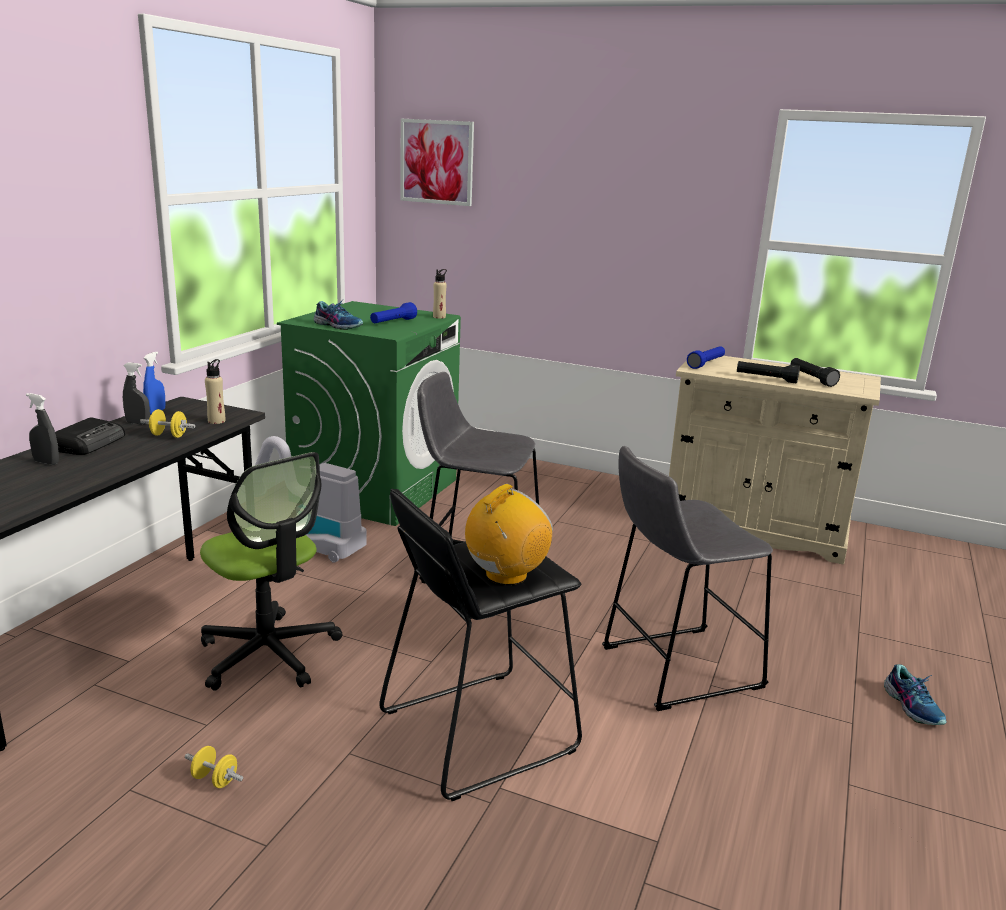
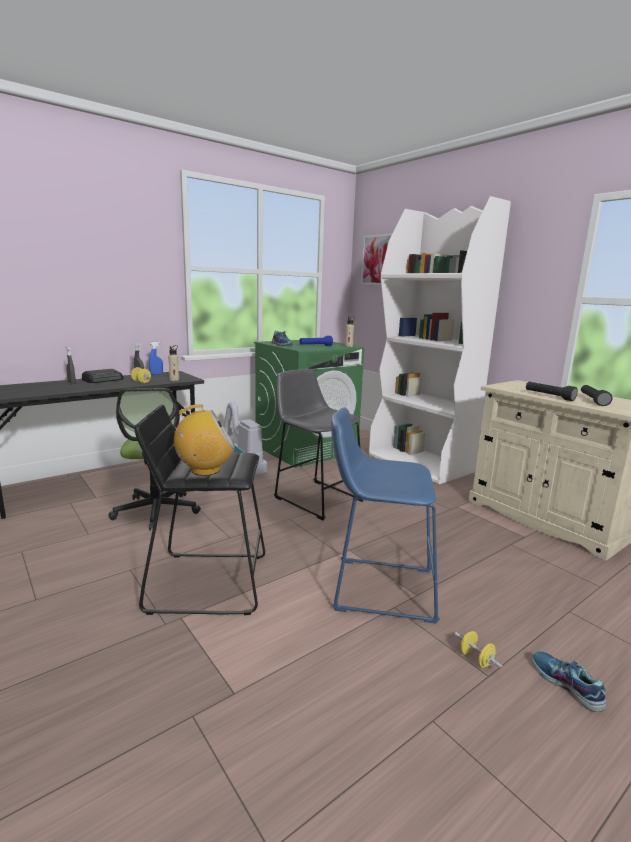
camera: 30 degrees right, 5 degrees down
yellow dumbbell [185,746,243,788] -> yellow dumbbell moved to [455,631,503,668]
grey stool [602,446,773,711] -> blue stool [331,408,440,623]
blue flashlight [687,346,725,369] -> none
shoe [884,664,946,725] -> shoe turned 135 degrees clockwise [533,651,607,712]
none -> white bookcase [369,196,511,484]

